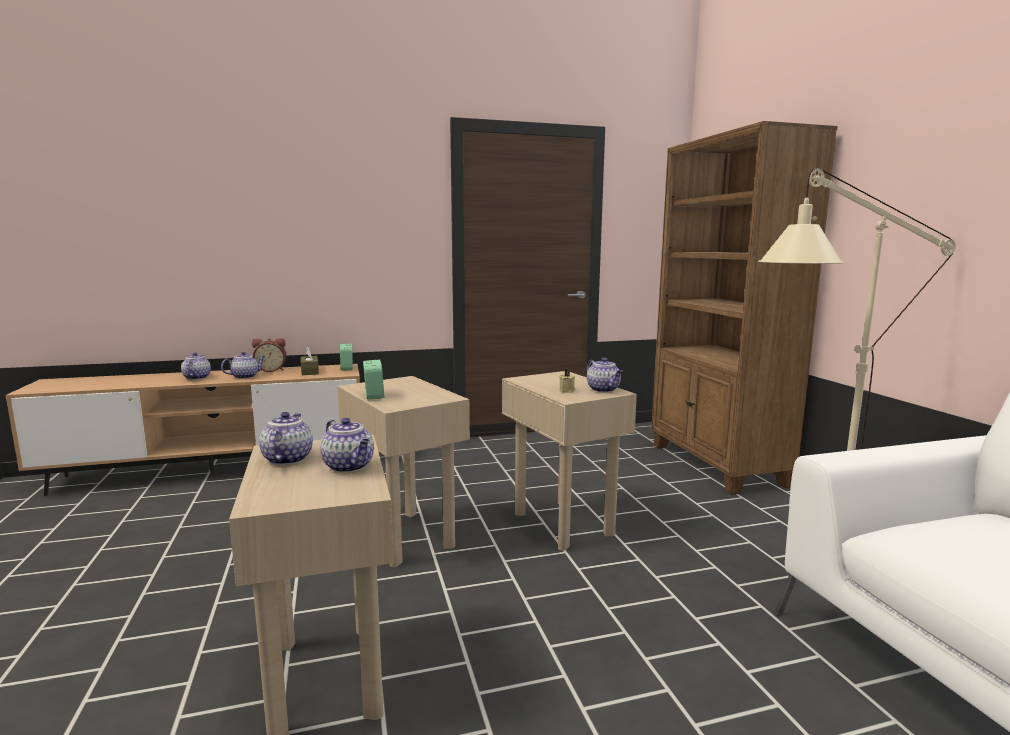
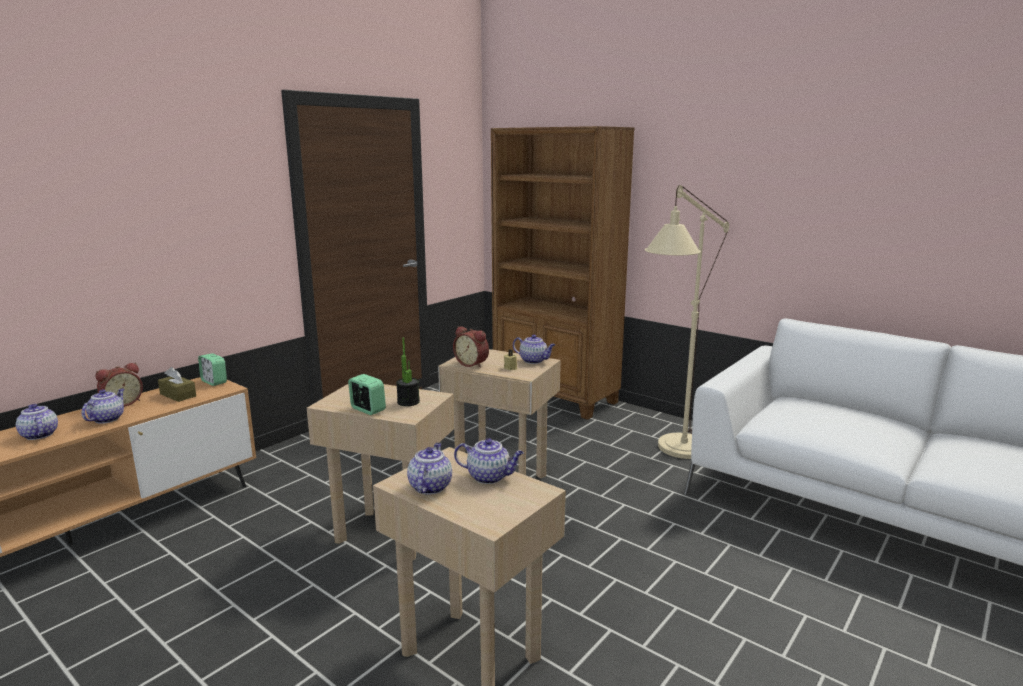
camera: 35 degrees left, 5 degrees up
teapot [259,412,313,465] -> teapot turned 45 degrees clockwise [407,443,452,494]
none -> potted plant [396,337,420,406]
none -> alarm clock [453,326,489,368]

